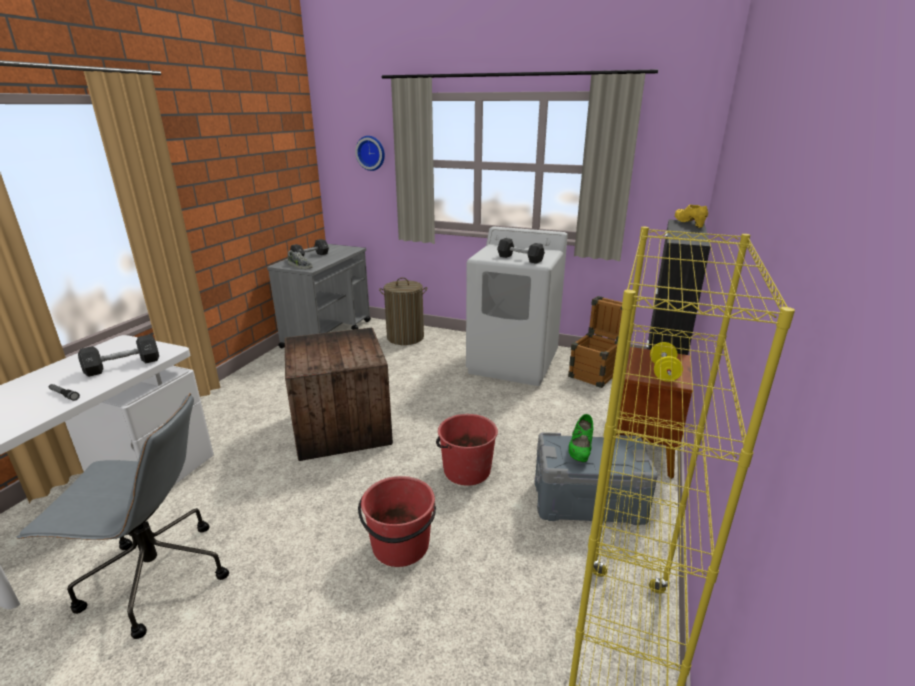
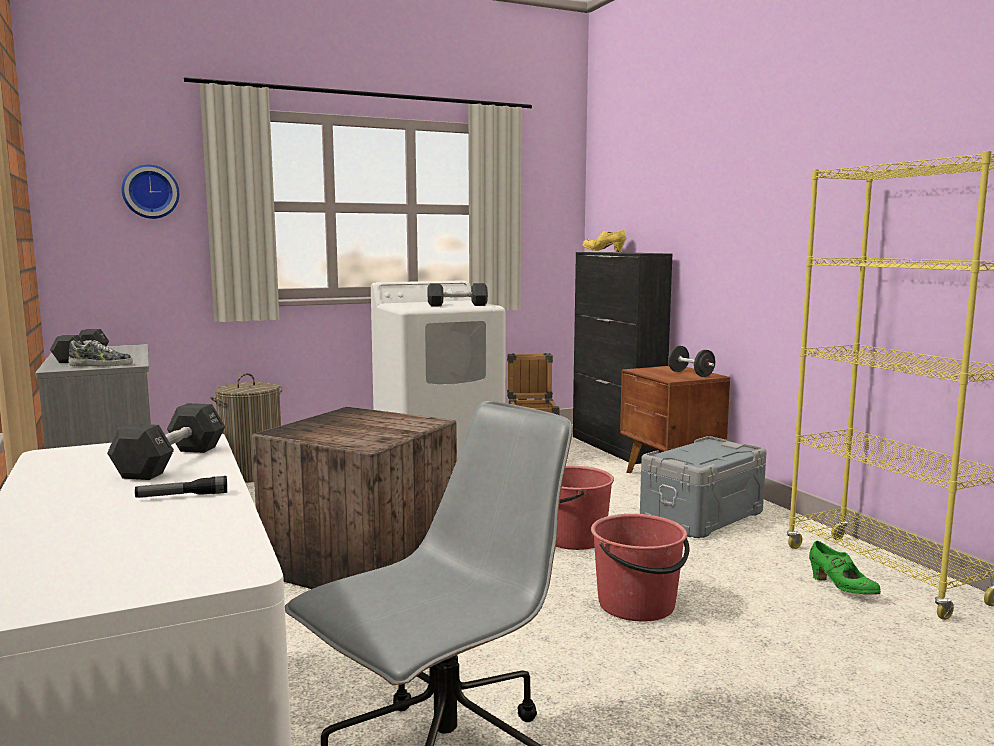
camera: 45 degrees left, 15 degrees down
green shoe [569,414,593,462] -> green shoe moved to [809,541,881,595]
yellow dumbbell [650,342,683,382] -> black dumbbell [668,346,715,377]

